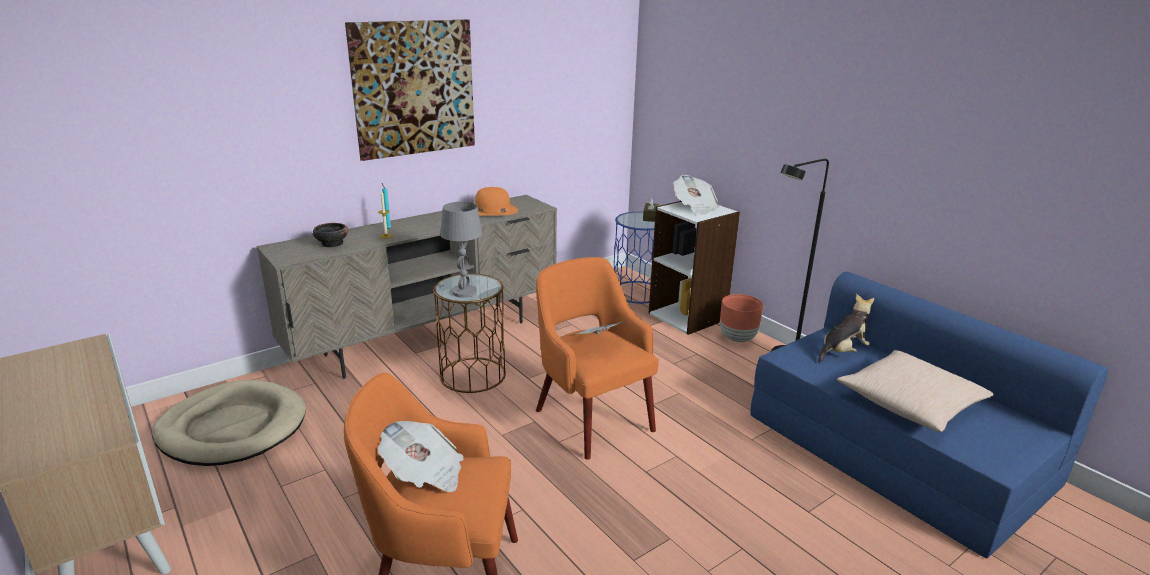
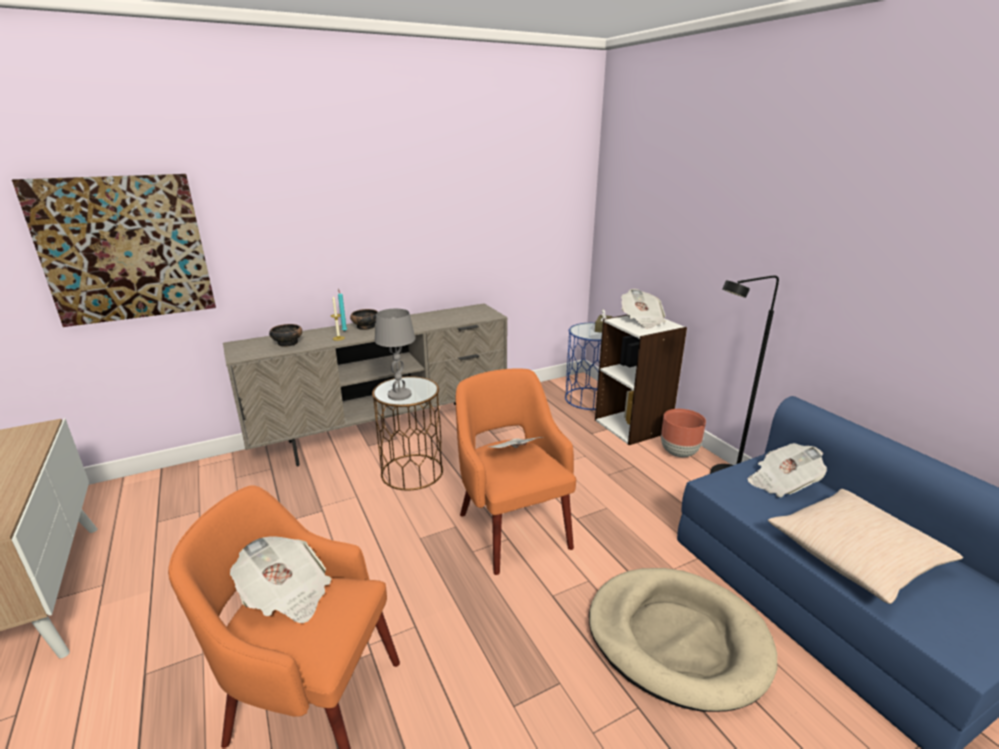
camera: 10 degrees right, 0 degrees up
beige dog bed [152,380,306,466] -> beige dog bed moved to [589,568,777,712]
picture [345,20,475,161] -> picture moved to [12,174,216,327]
orange hat [475,187,518,216] -> none
plush toy [818,294,874,363] -> newspaper [748,443,827,498]
none -> bowl [350,309,378,330]

